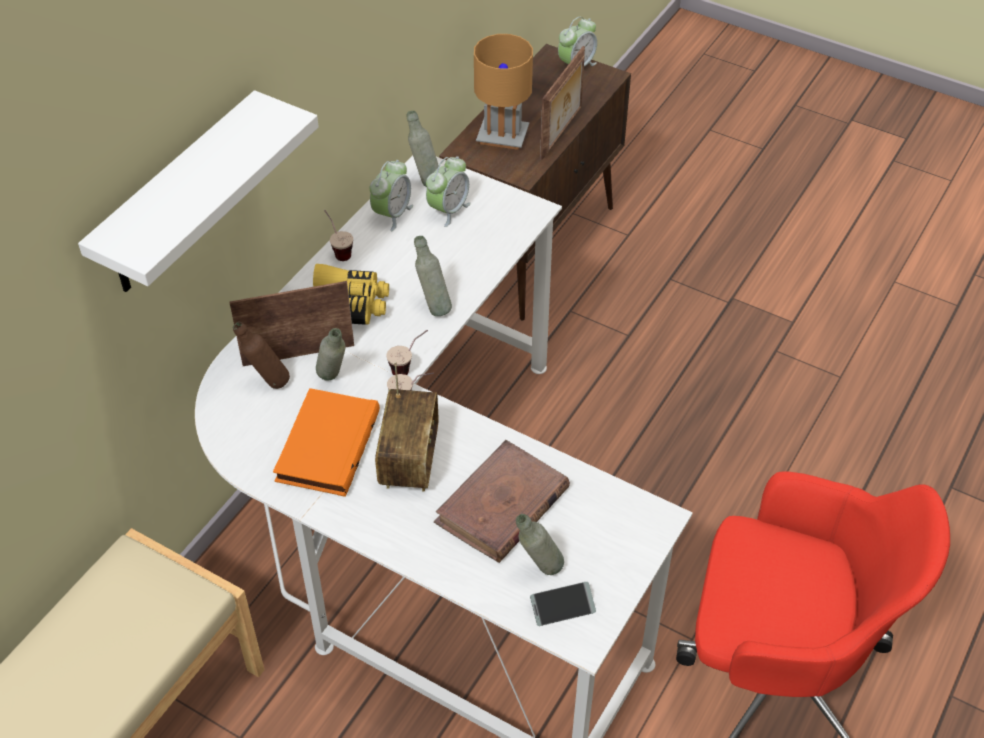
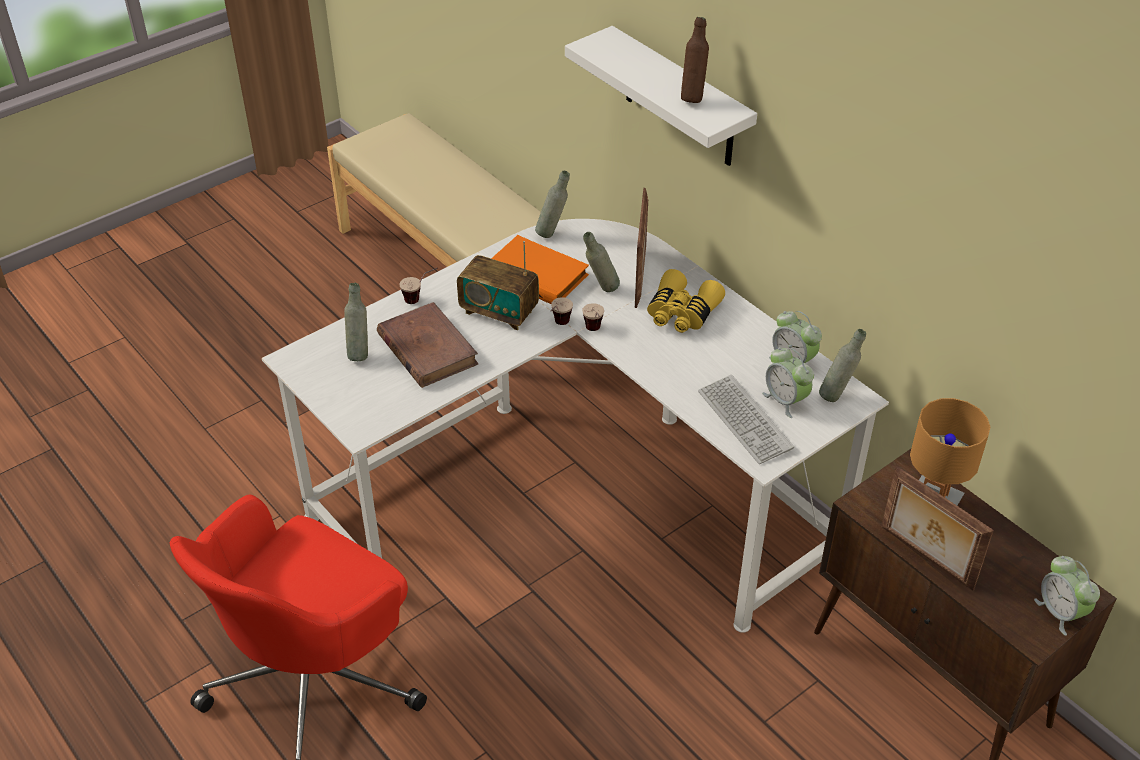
camera: 110 degrees right, 5 degrees down
brown bottle [233,322,290,389] -> brown bottle moved to [681,17,709,103]
cup [324,210,353,261] -> cup moved to [400,268,438,304]
grey bottle [414,236,452,316] -> grey bottle moved to [535,171,570,238]
phone [530,582,596,626] -> none
none -> keyboard [698,375,794,464]

